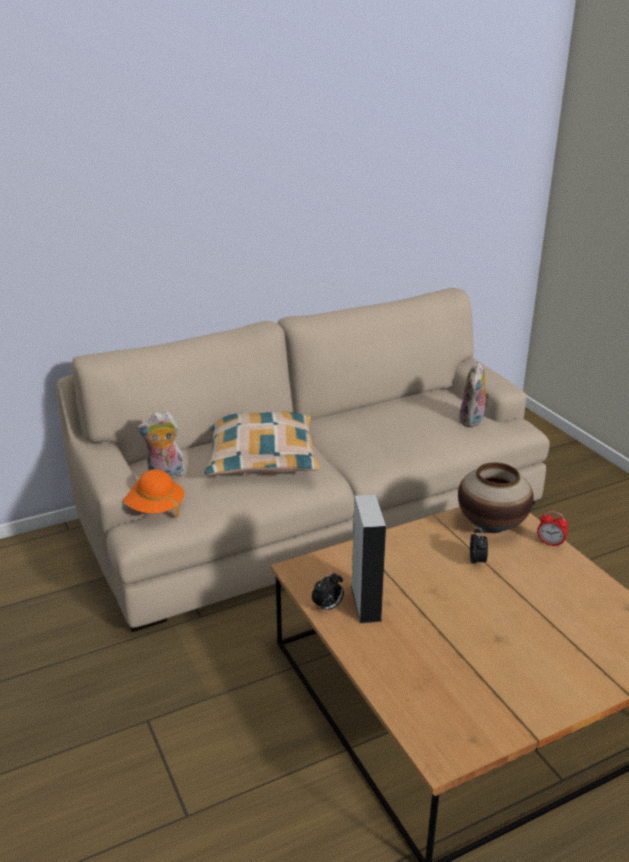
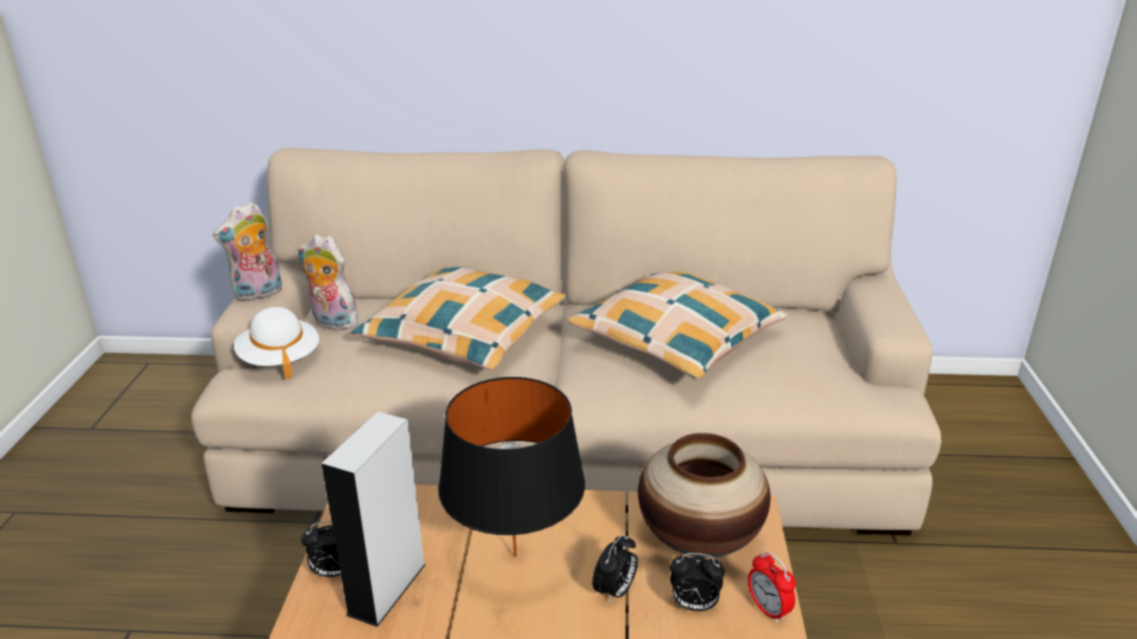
camera: 30 degrees right, 0 degrees up
orange hat [123,469,184,517] -> white hat [234,307,319,379]
plush toy [460,361,491,427] -> plush toy moved to [213,202,282,302]
none -> black table lamp [438,377,585,557]
none -> pillow [568,271,788,380]
none -> alarm clock [670,553,725,611]

